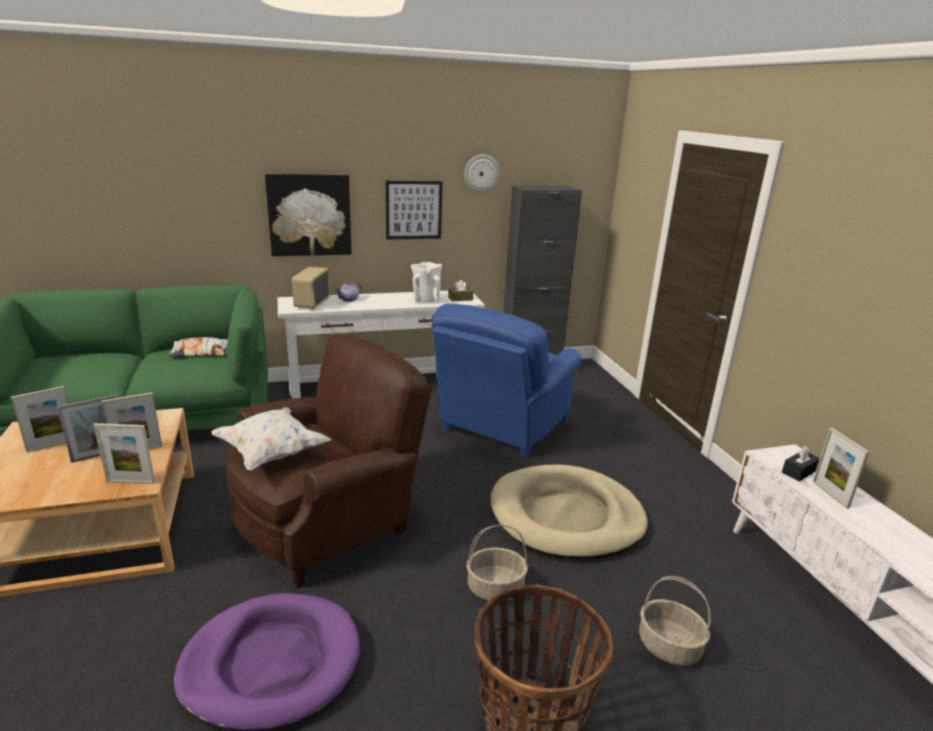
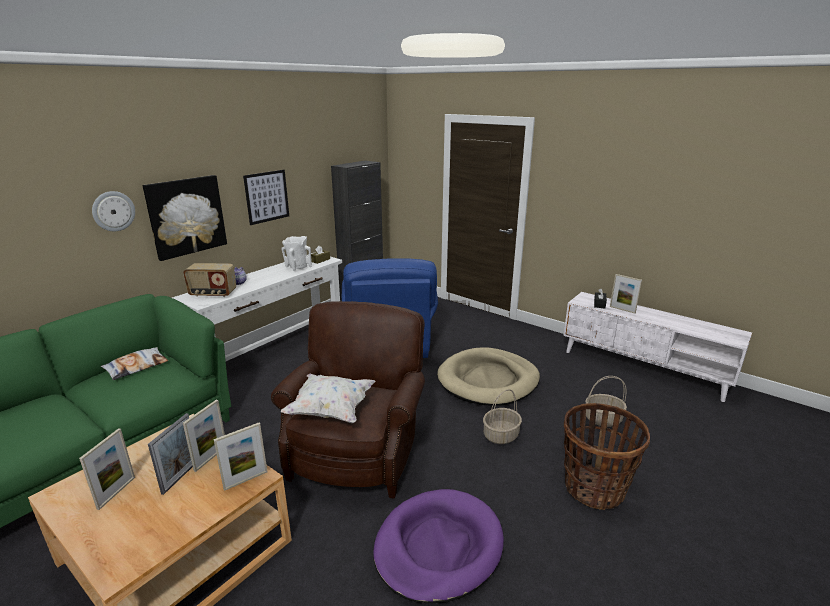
camera: 35 degrees left, 0 degrees up
radio [292,267,330,309] -> radio turned 60 degrees counterclockwise [183,263,236,297]
wall clock [464,154,500,193] -> wall clock moved to [92,191,135,231]

